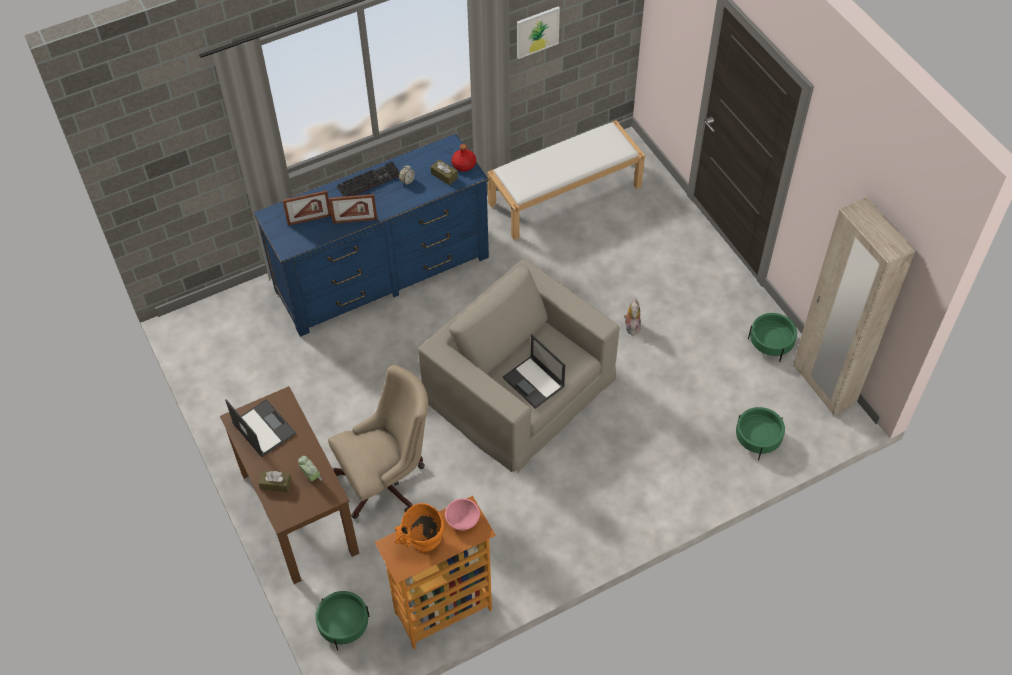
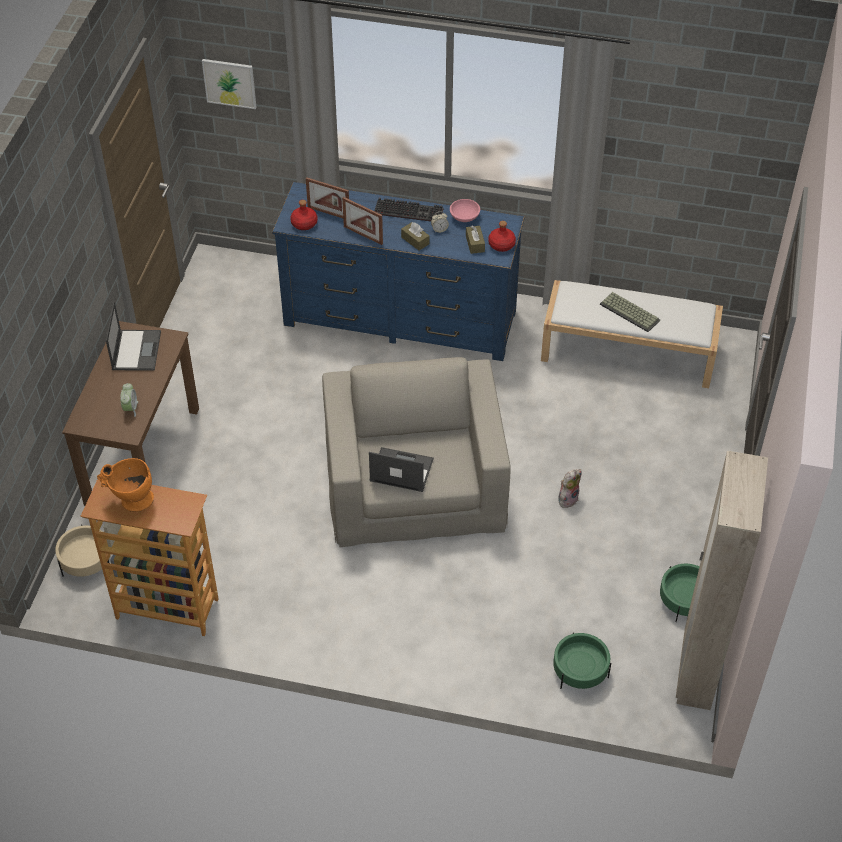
camera: 40 degrees right, 5 degrees down
brown tissue box [259,470,292,492] -> brown tissue box moved to [401,222,430,251]
green planter [315,591,370,650] -> beige planter [55,525,111,577]
beige office chair [328,365,428,519] -> none
pink bowl [445,498,480,531] -> pink bowl moved to [450,199,480,222]
laptop [503,334,565,409] -> laptop turned 105 degrees clockwise [369,447,434,492]
picture [517,6,560,59] -> picture moved to [202,59,256,109]
none -> red bottle [290,200,317,230]
none -> keyboard [600,292,660,332]

